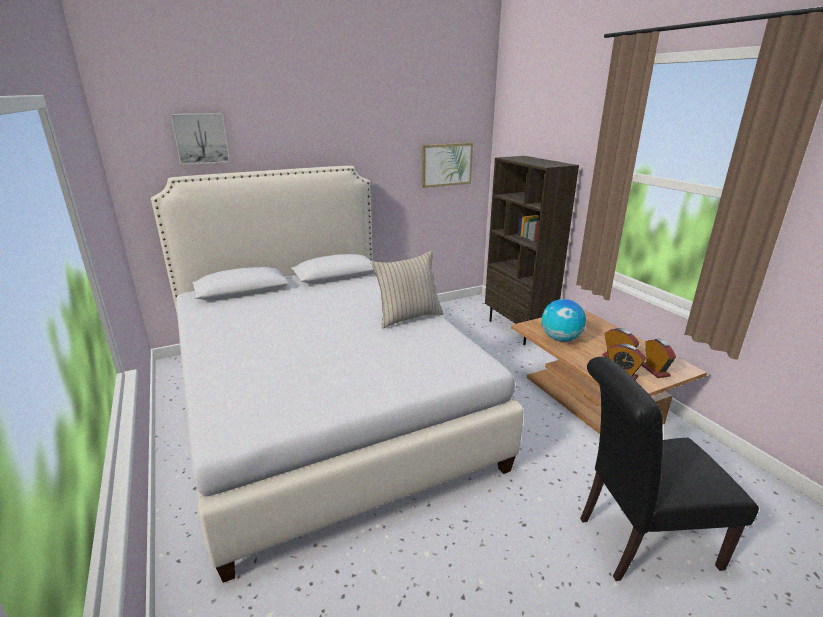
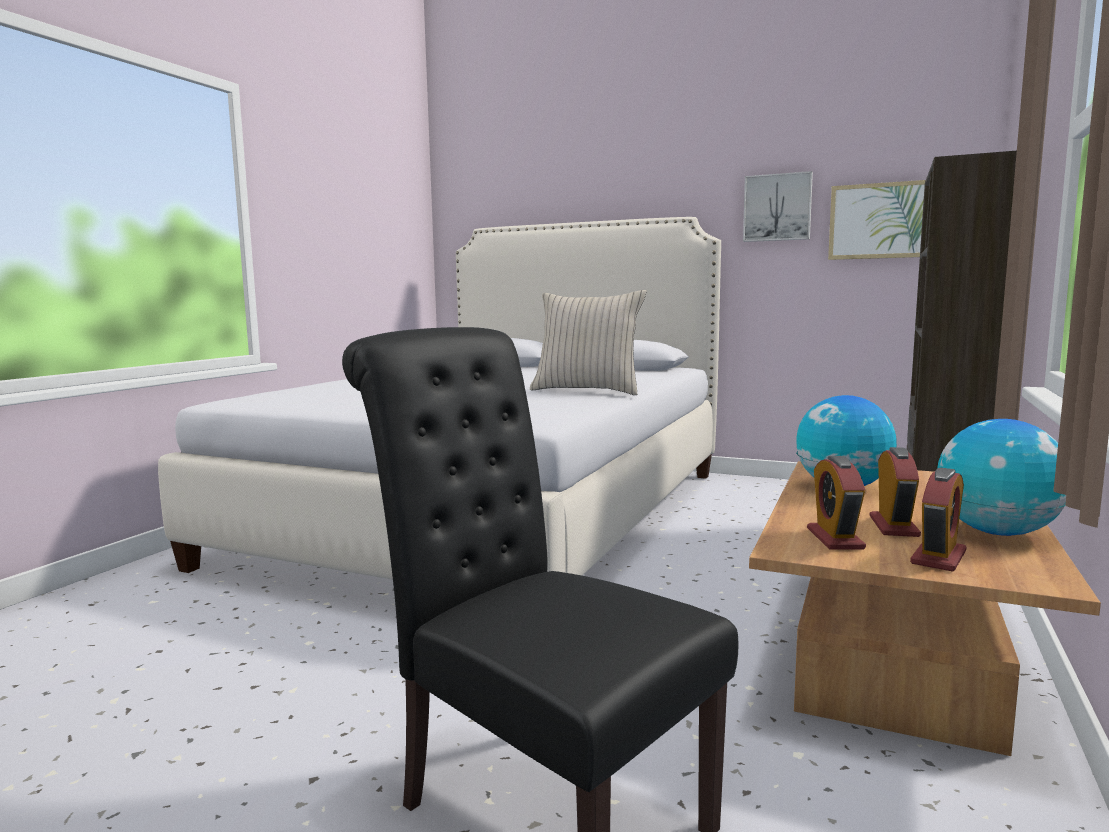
camera: 50 degrees right, 15 degrees down
picture [171,113,230,165] -> picture moved to [743,171,813,242]
none -> globe [937,419,1066,536]

